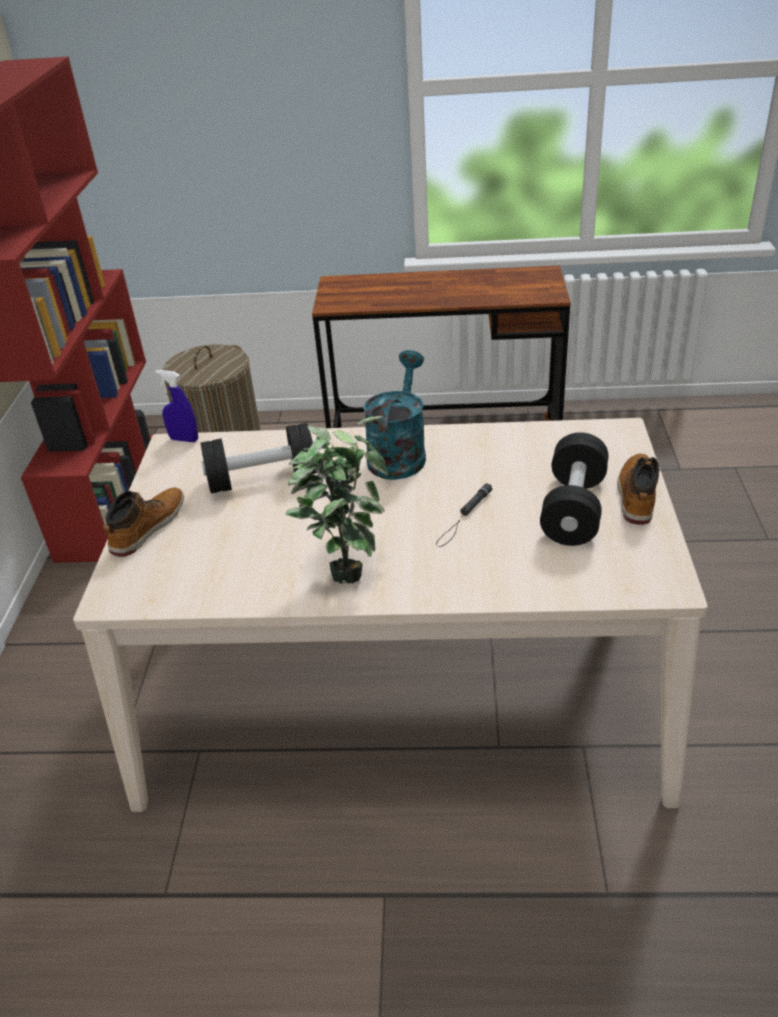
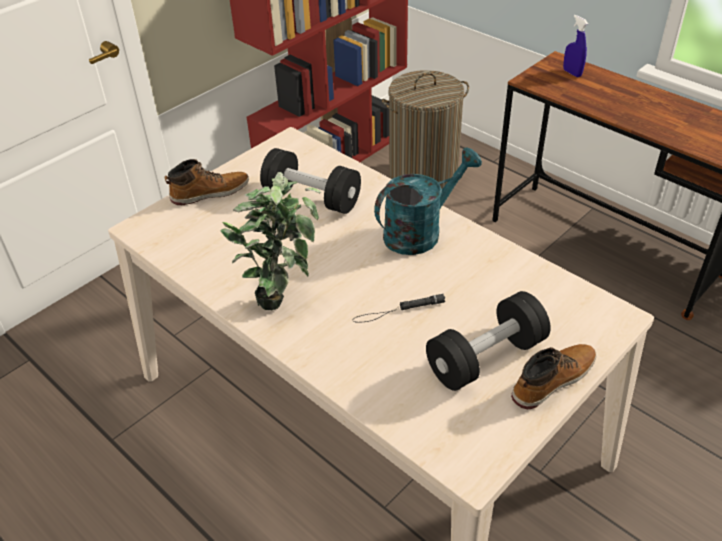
camera: 40 degrees right, 5 degrees up
blue spray bottle [156,370,198,442] -> blue spray bottle moved to [563,15,588,77]

